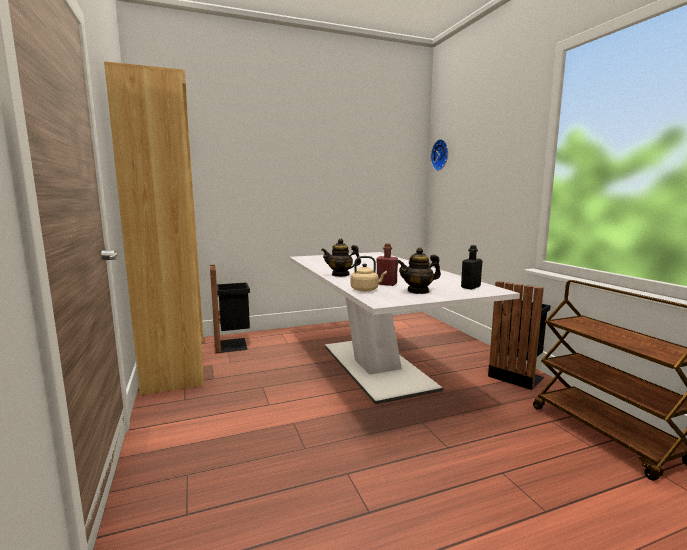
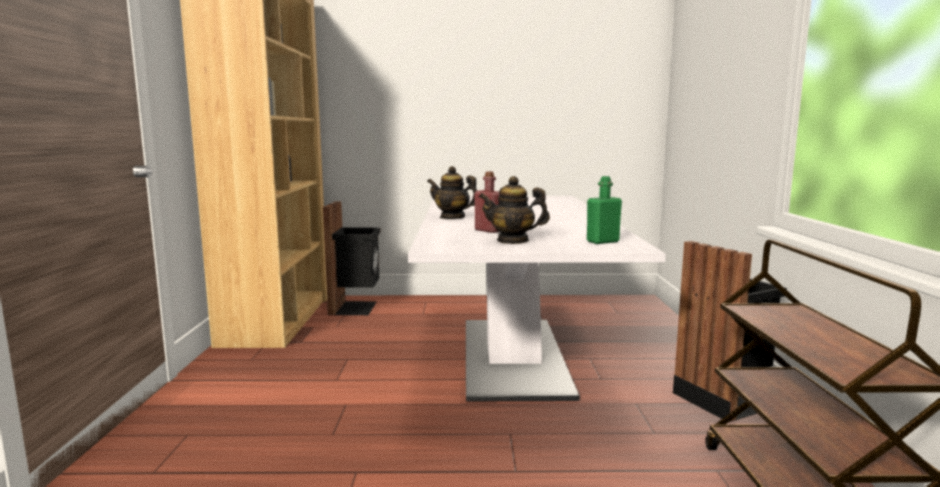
camera: 20 degrees right, 0 degrees up
beige kettle [351,256,387,292] -> none
wall clock [431,139,448,171] -> none
black bottle [461,245,482,290] -> green bottle [587,176,622,244]

